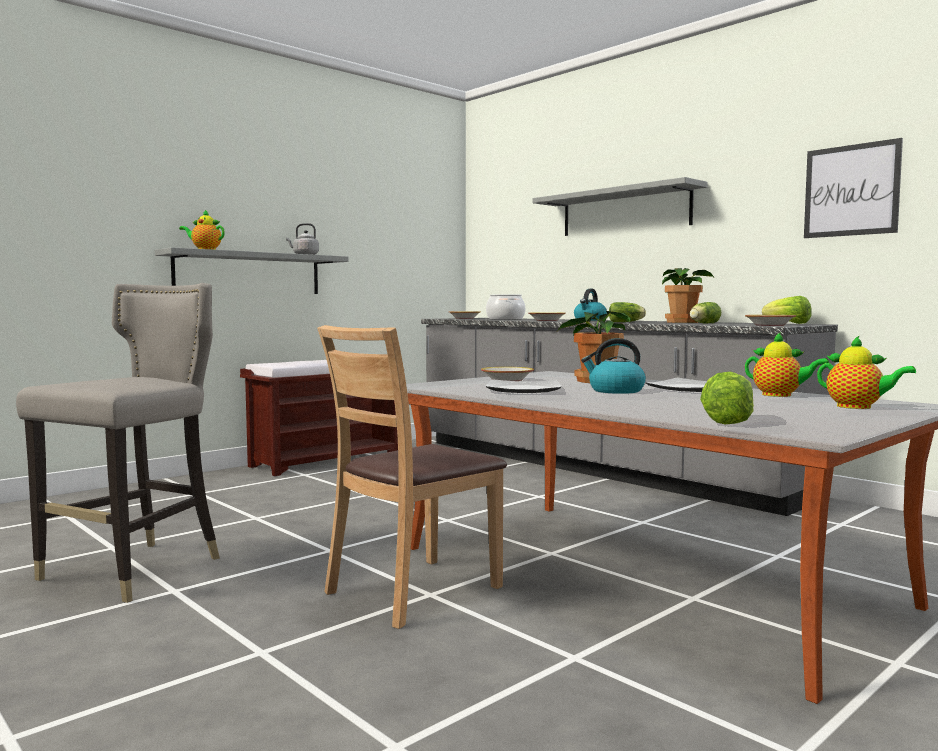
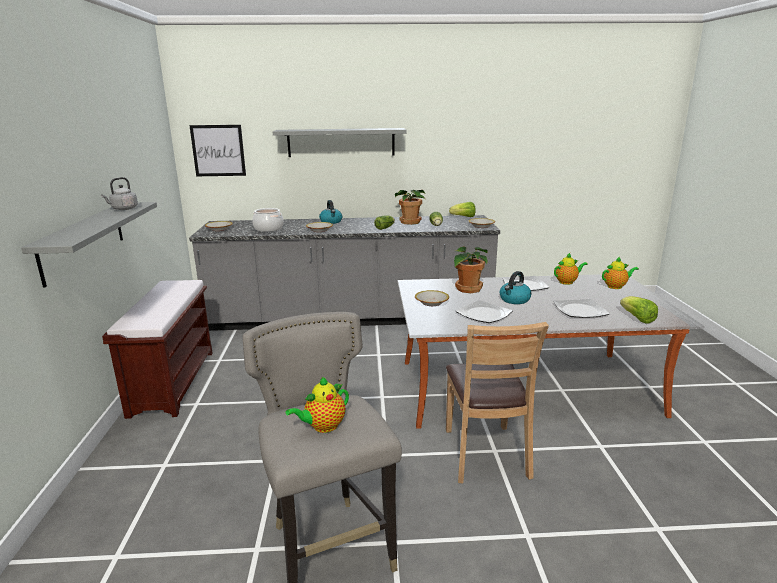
camera: 50 degrees left, 15 degrees up
teapot [179,210,225,250] -> teapot moved to [286,376,349,433]
picture [804,138,903,238] -> picture moved to [189,125,246,176]
none -> plate [553,299,610,318]

